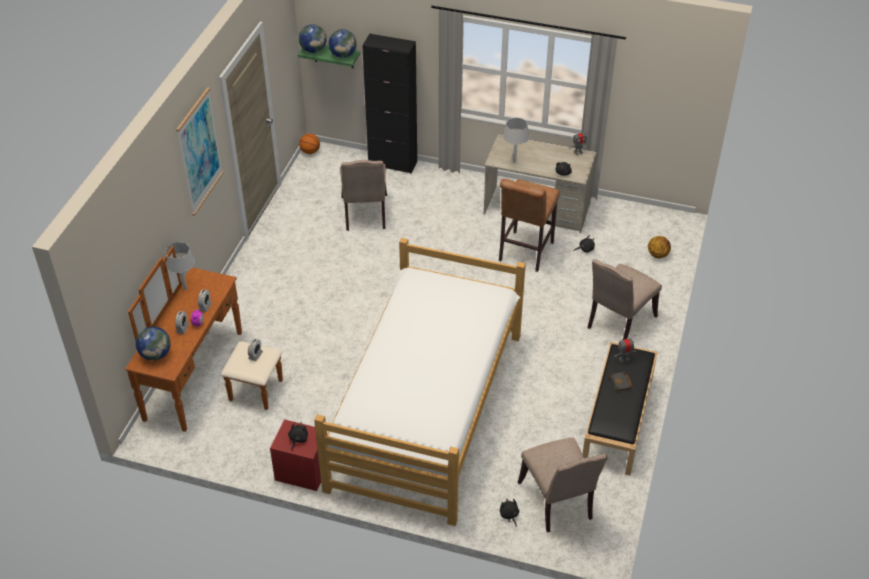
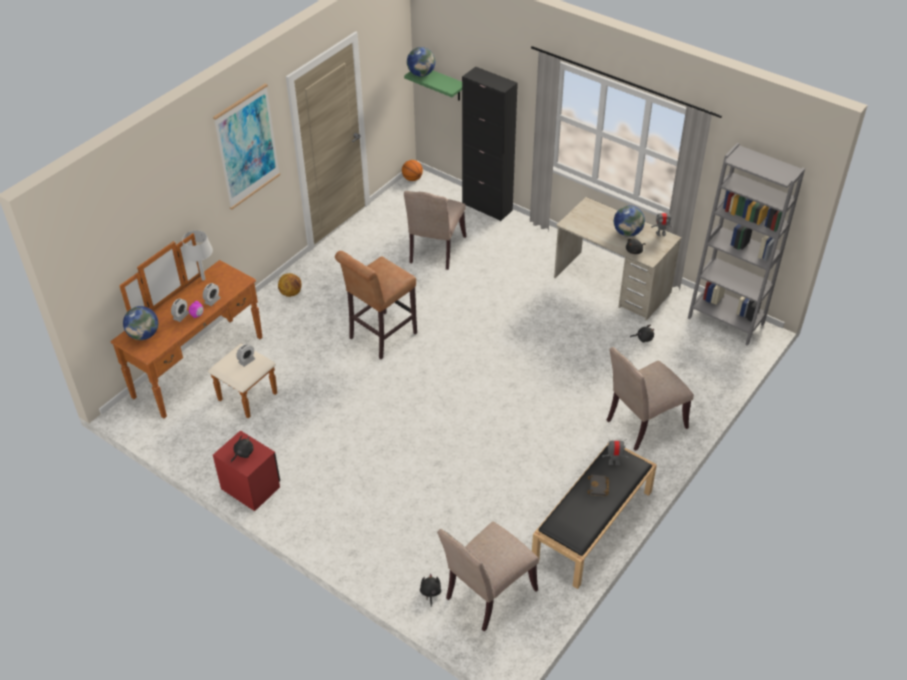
camera: 20 degrees right, 0 degrees up
bed [314,238,526,526] -> none
globe [328,29,356,58] -> globe moved to [614,205,645,237]
brown stool [499,179,560,272] -> brown stool moved to [335,251,417,359]
grey table lamp [503,118,529,163] -> none
beige chair [518,437,608,533] -> beige chair turned 45 degrees clockwise [437,522,539,631]
basketball [648,236,671,258] -> basketball moved to [278,273,301,297]
none -> grey bookcase [688,143,805,346]

